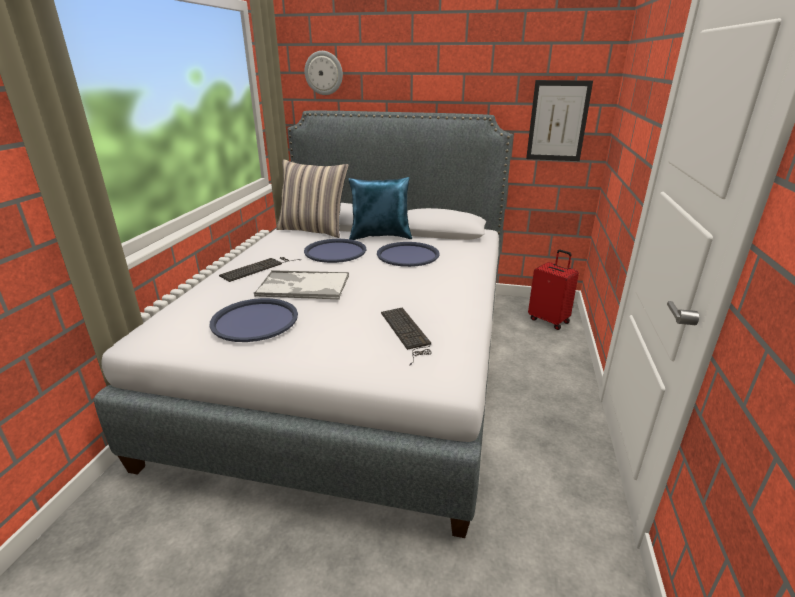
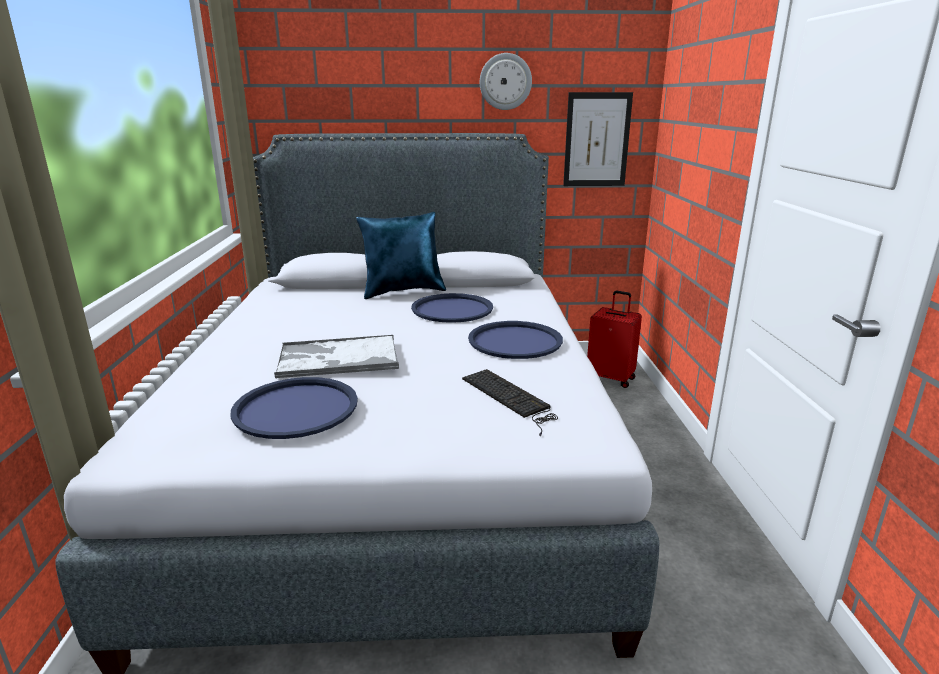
camera: 15 degrees left, 5 degrees down
keyboard [219,257,301,282] -> none
pillow [276,159,349,238] -> none
blue tray [304,239,366,263] -> blue tray moved to [468,321,563,359]
wall clock [305,51,343,95] -> wall clock moved to [480,53,532,110]

